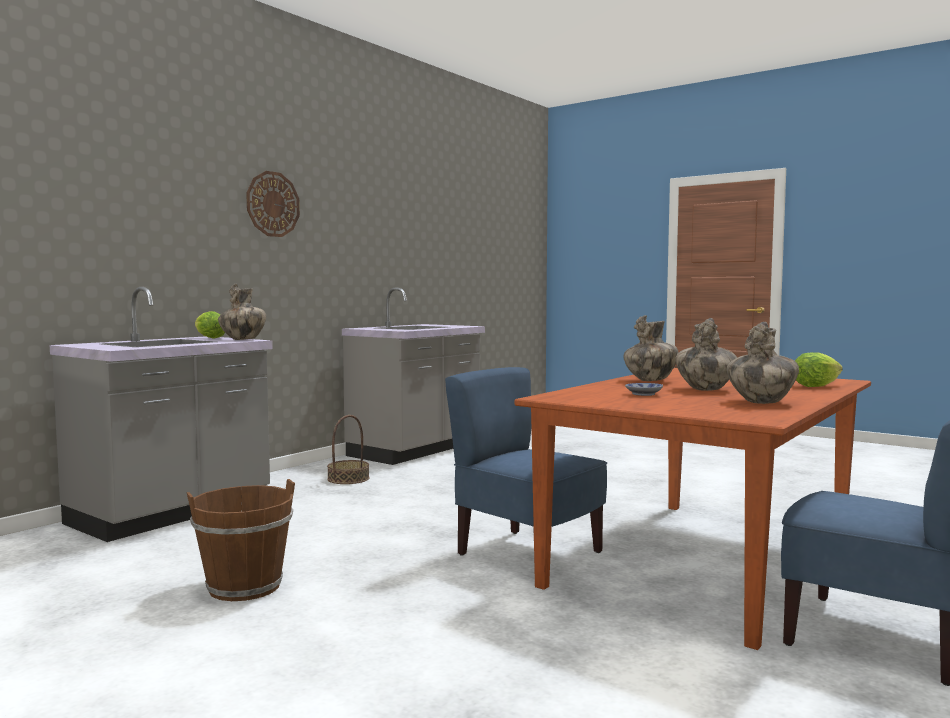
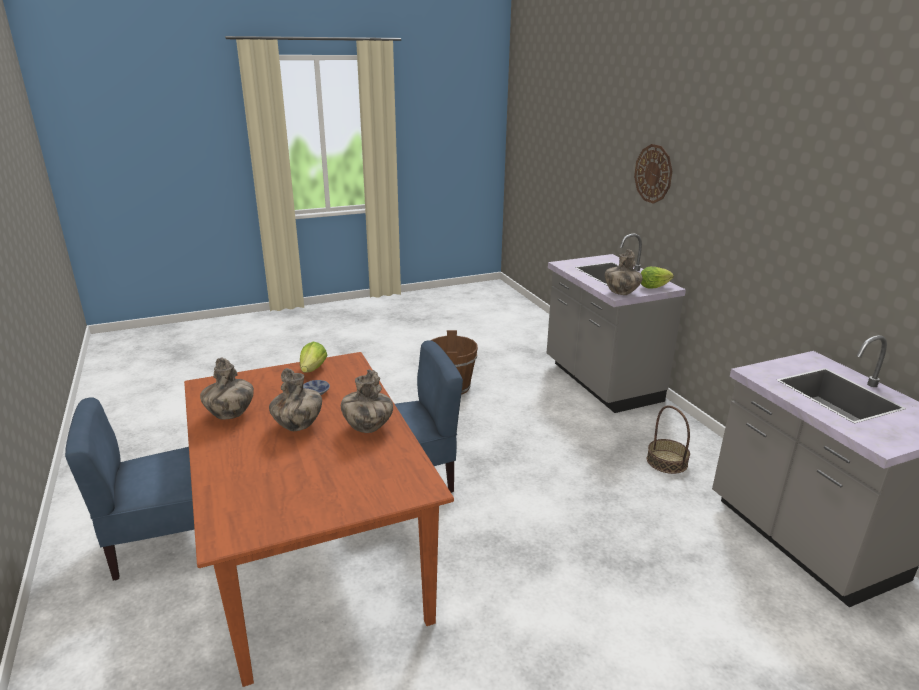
camera: 120 degrees right, 20 degrees up
wall clock [246,171,300,237] -> wall clock moved to [634,144,672,203]
lettuce [795,352,843,387] -> lettuce moved to [300,342,327,373]

